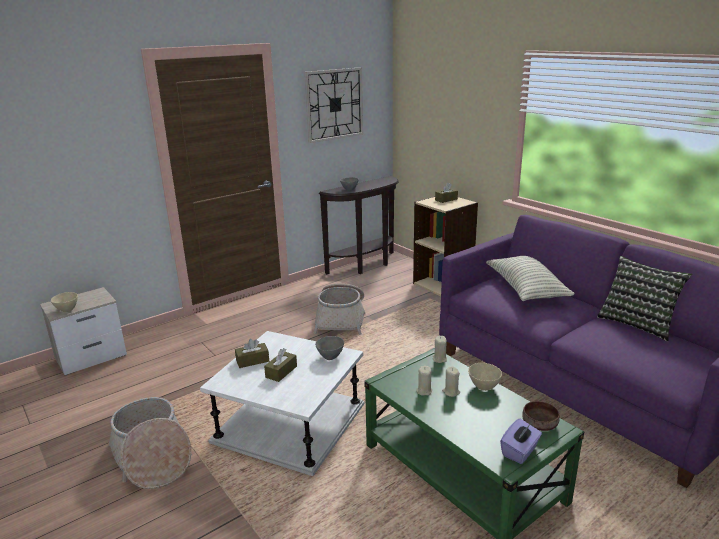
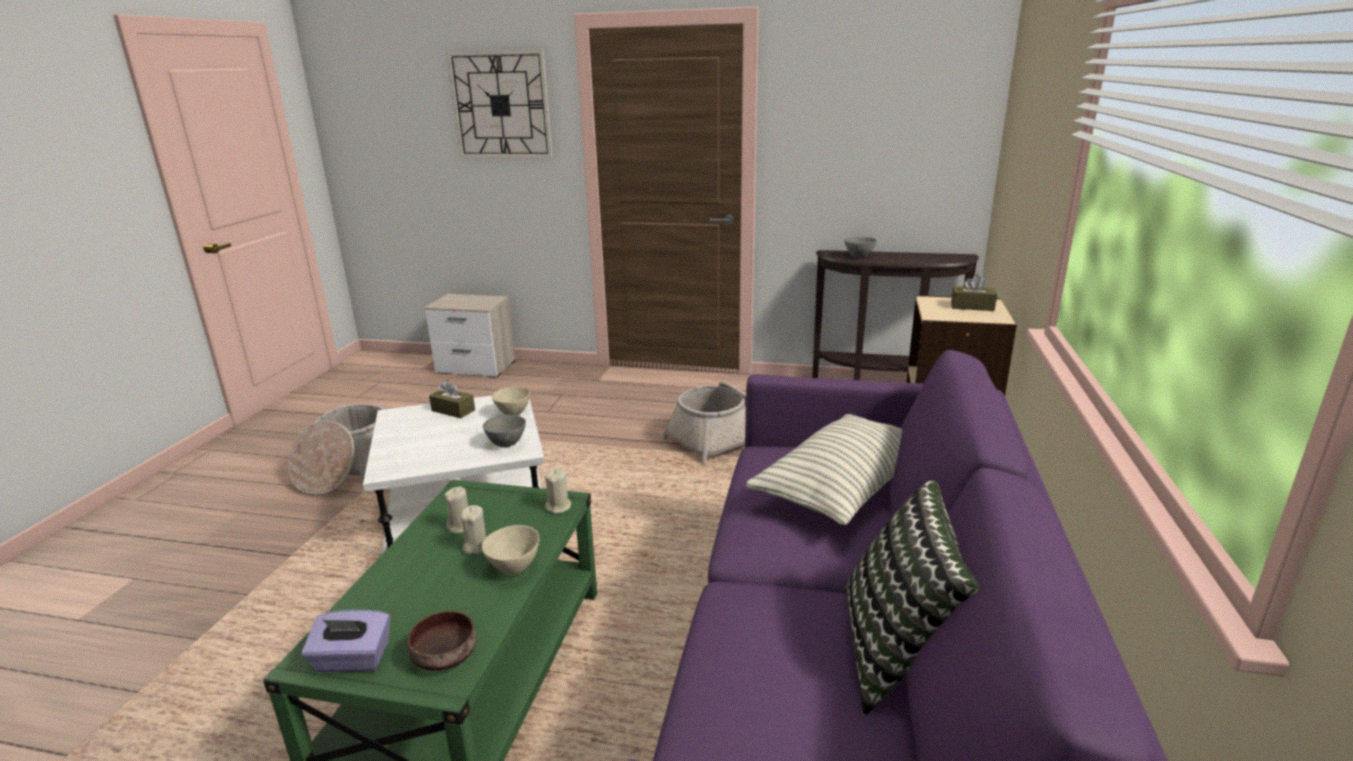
camera: 50 degrees right, 0 degrees up
beige bowl [51,292,78,312] -> beige bowl moved to [492,386,530,416]
brown tissue box [264,348,297,382] -> none
wall clock [305,67,363,143] -> wall clock moved to [446,50,553,158]

